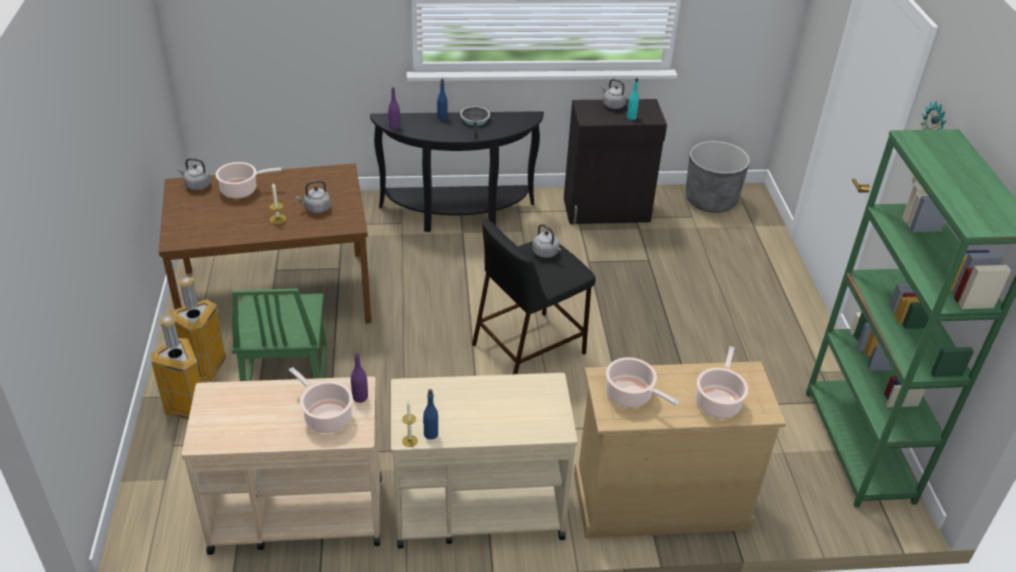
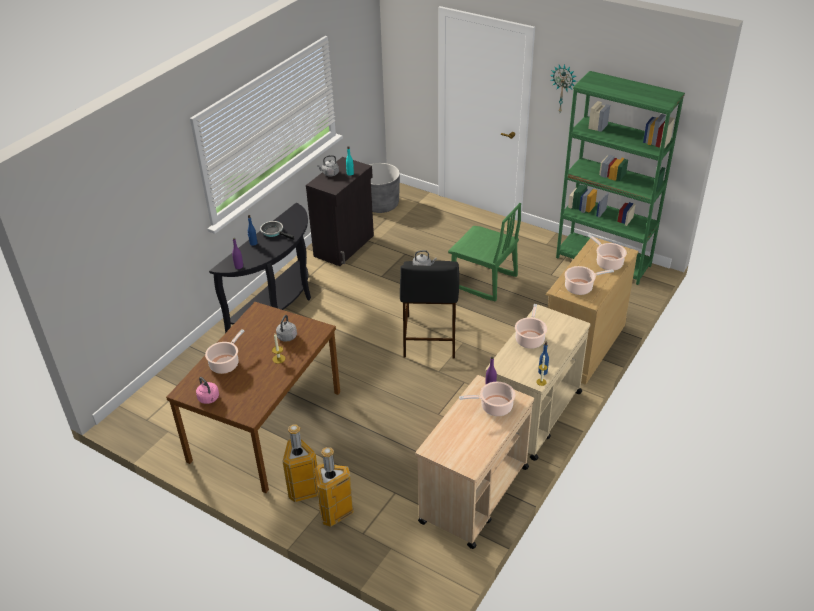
camera: 50 degrees left, 0 degrees up
grey kettle [177,158,211,191] -> none
green chair [232,289,327,381] -> green chair moved to [448,203,521,302]
none -> pink kettle [196,377,219,404]
none -> cooking pot [515,304,547,349]

